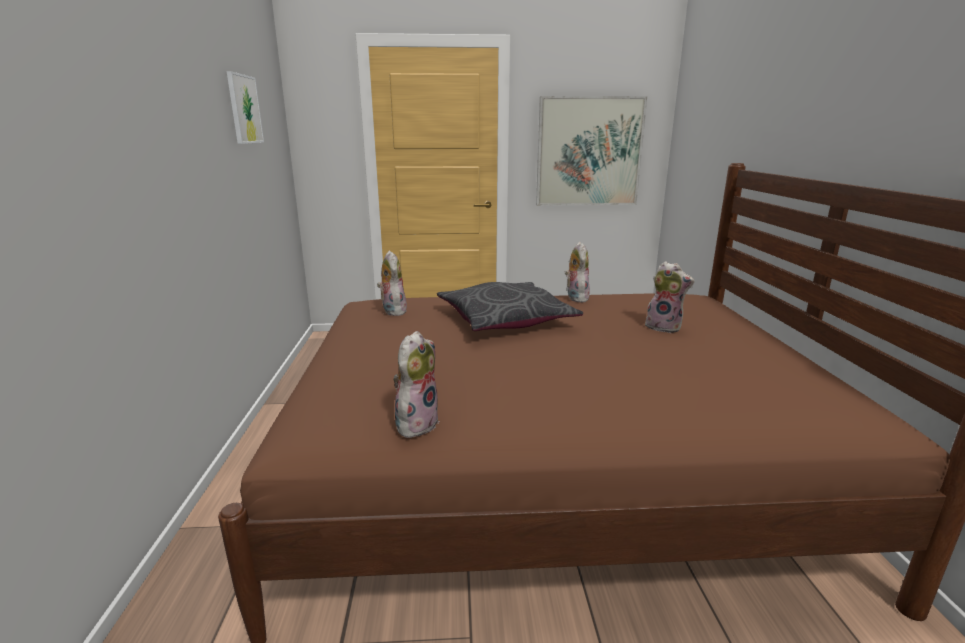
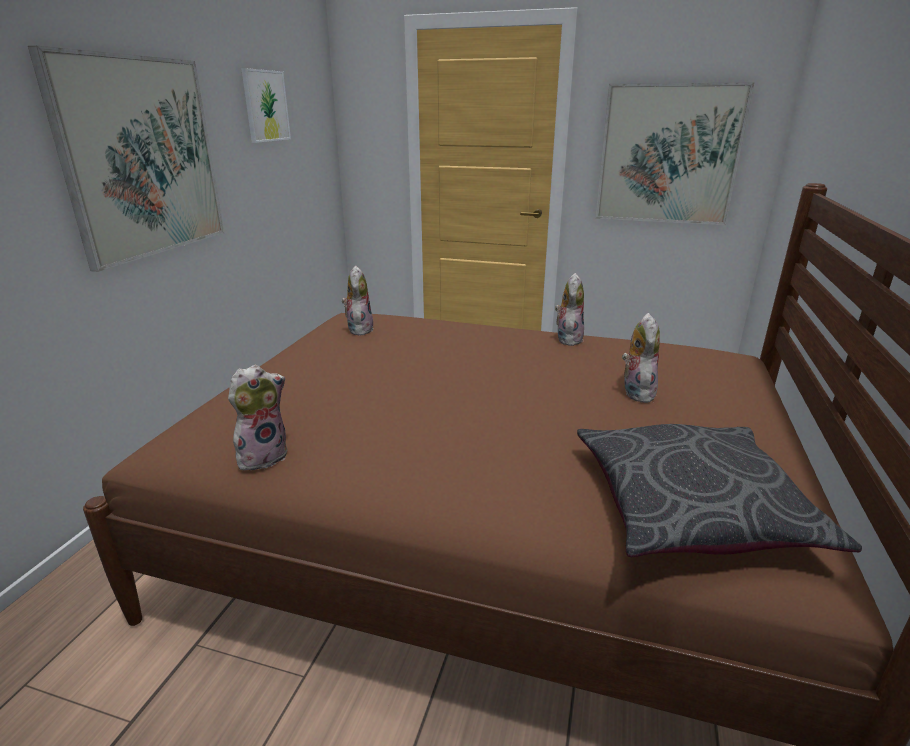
camera: 20 degrees right, 5 degrees up
grey pillow [437,282,583,331] -> grey pillow moved to [577,424,862,557]
plush toy [645,261,694,333] -> plush toy turned 135 degrees counterclockwise [622,313,660,403]
none -> picture [28,46,224,272]

